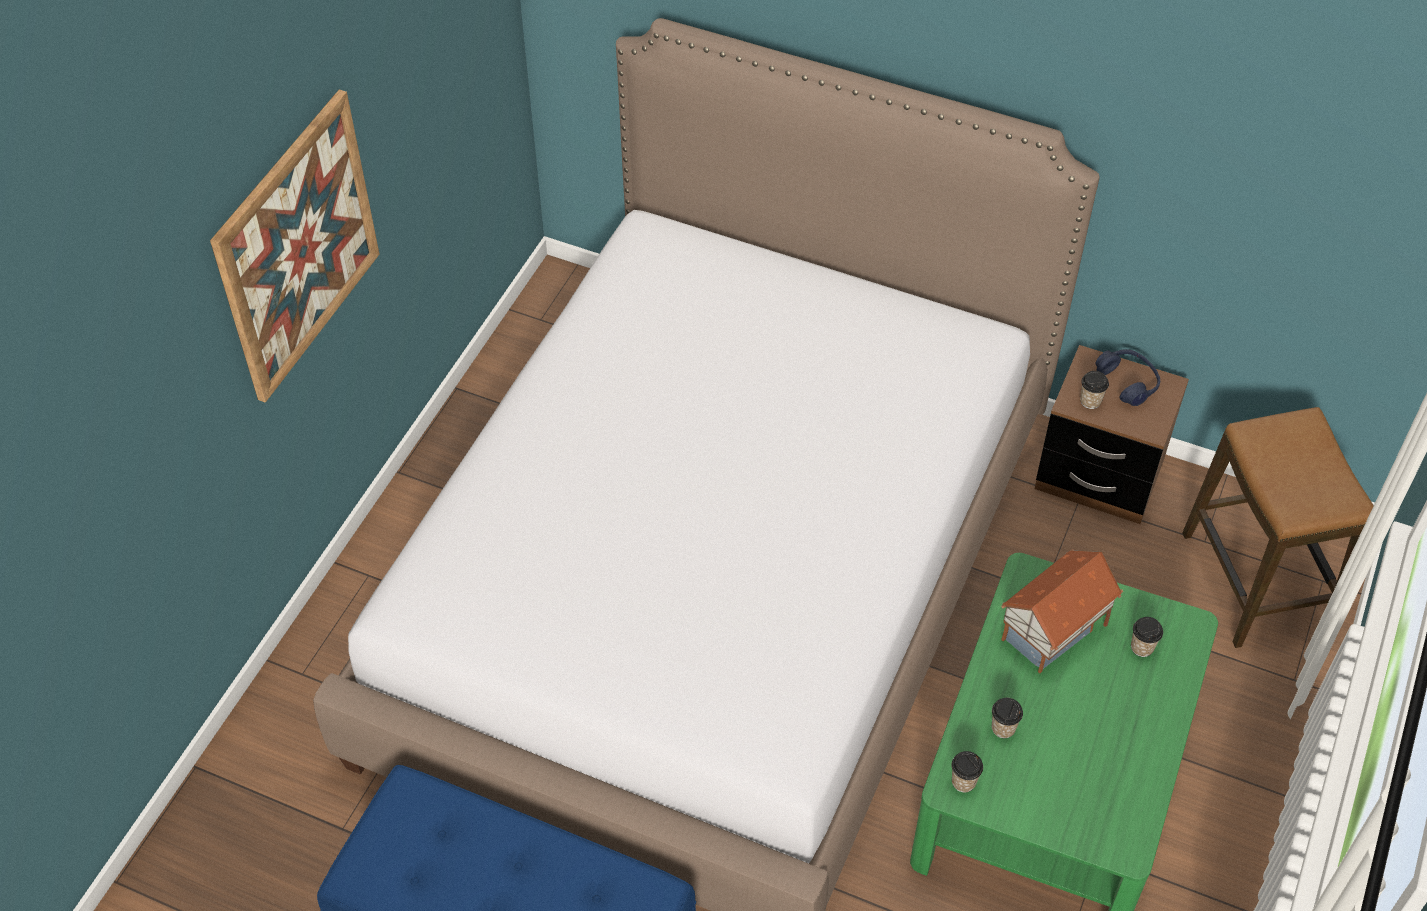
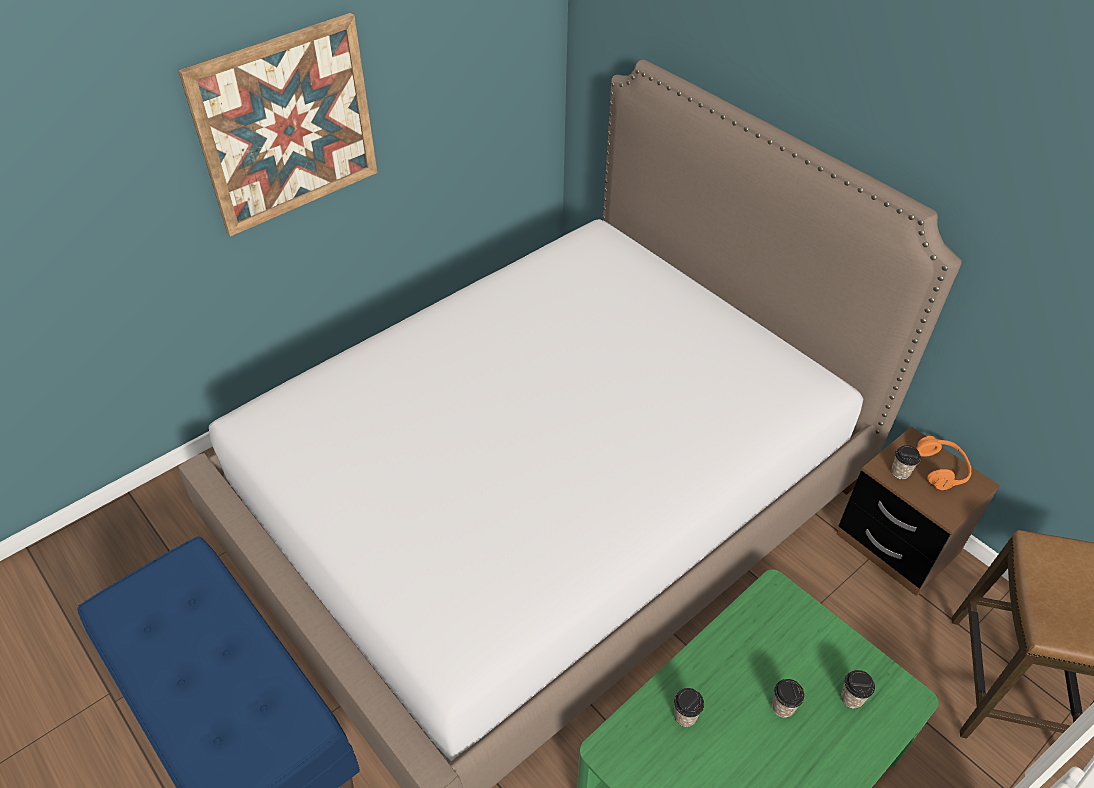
camera: 25 degrees right, 5 degrees down
cup [951,751,983,792] -> cup moved to [772,679,804,718]
toy house [1001,550,1123,673] -> none
blue headphones [1096,349,1160,406] -> orange headphones [916,436,972,490]

